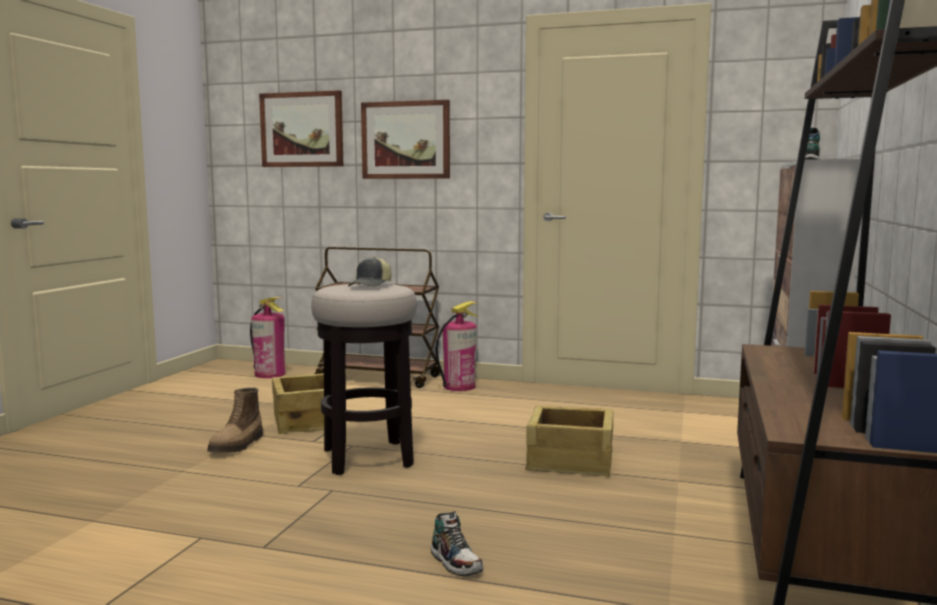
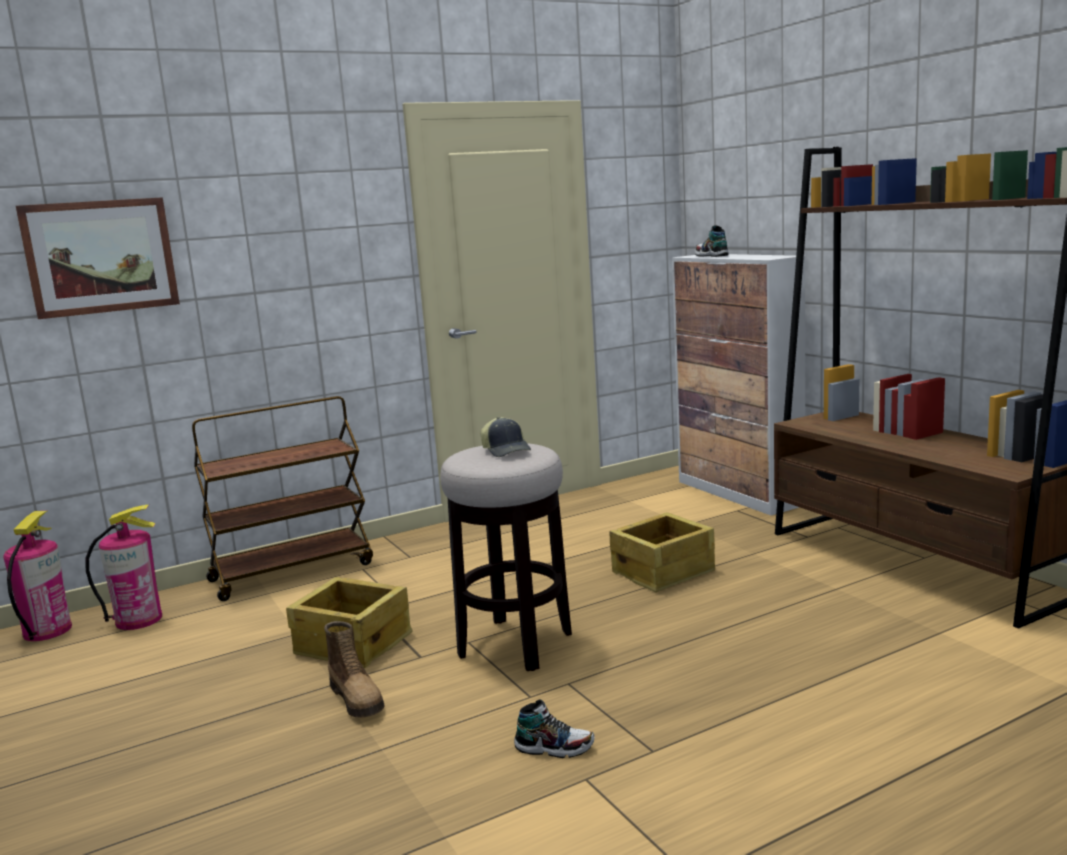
camera: 45 degrees left, 5 degrees up
picture [361,100,450,179] -> none
shoe [431,511,484,576] -> shoe moved to [514,699,594,758]
fire extinguisher [436,301,479,391] -> fire extinguisher moved to [3,511,72,641]

